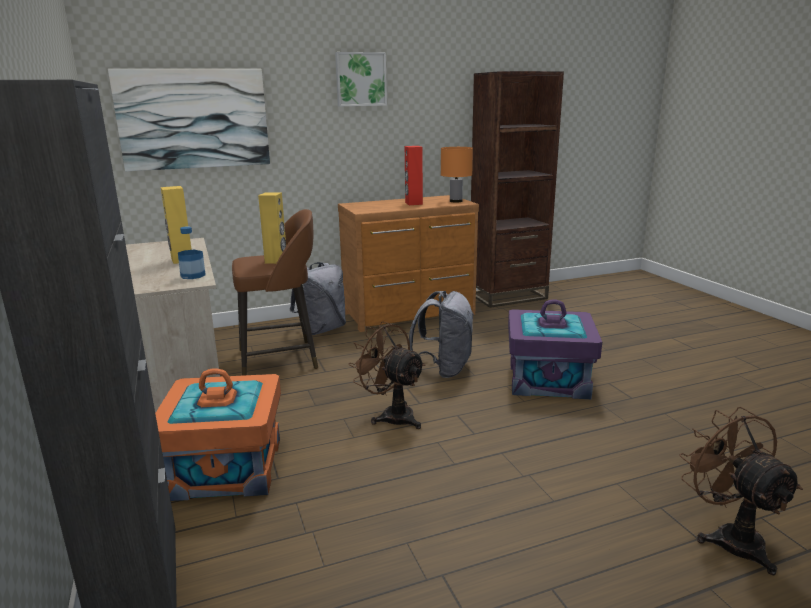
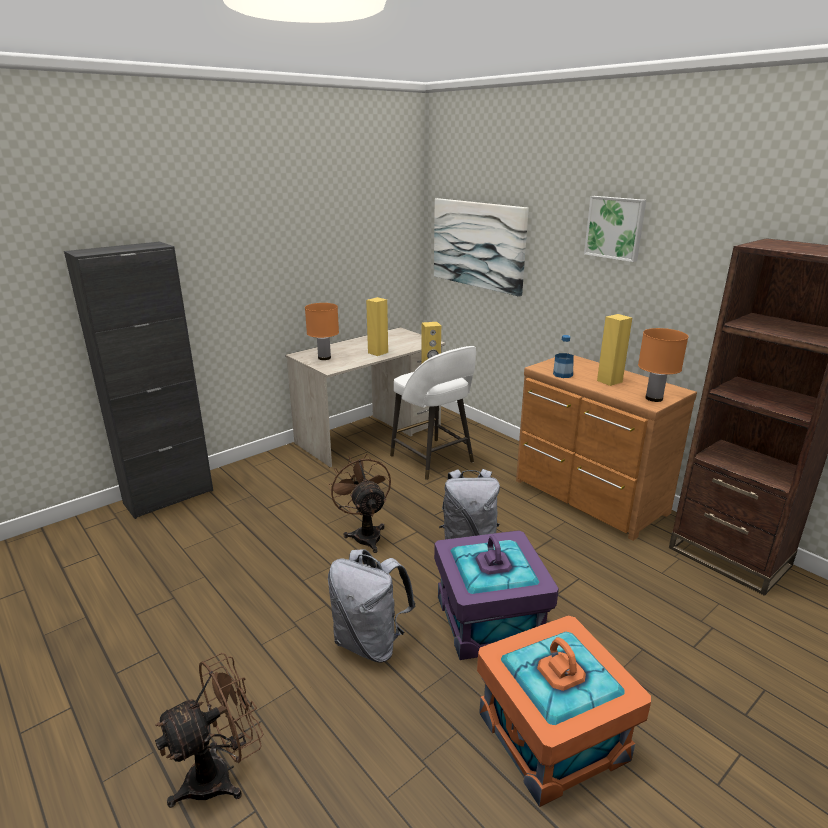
camera: 70 degrees right, 5 degrees up
orange storage box [155,368,281,501] -> orange storage box moved to [477,616,651,807]
bottle [178,226,206,279] -> bottle moved to [553,335,574,378]
brown stool [232,209,318,376] -> white stool [390,346,476,480]
grey backpack [290,262,346,335] -> grey backpack moved to [328,549,416,662]
brown fan [348,321,426,429] -> brown fan turned 45 degrees counterclockwise [328,454,391,553]
red speaker [405,146,423,205] -> yellow speaker [597,314,632,386]
none -> orange table lamp [305,303,339,360]

